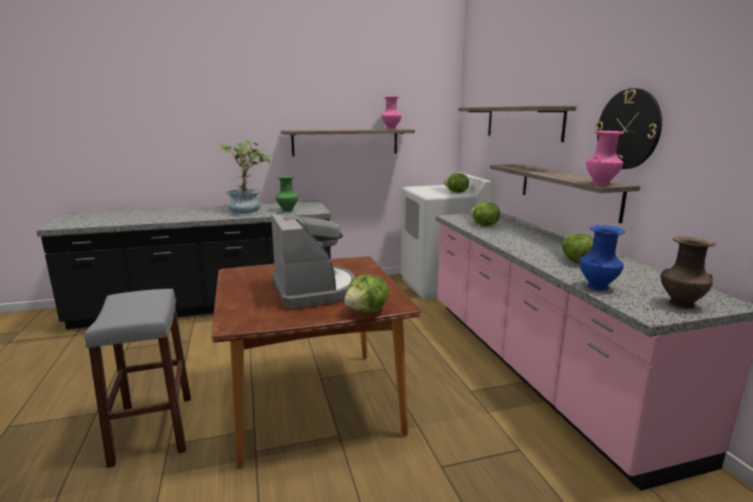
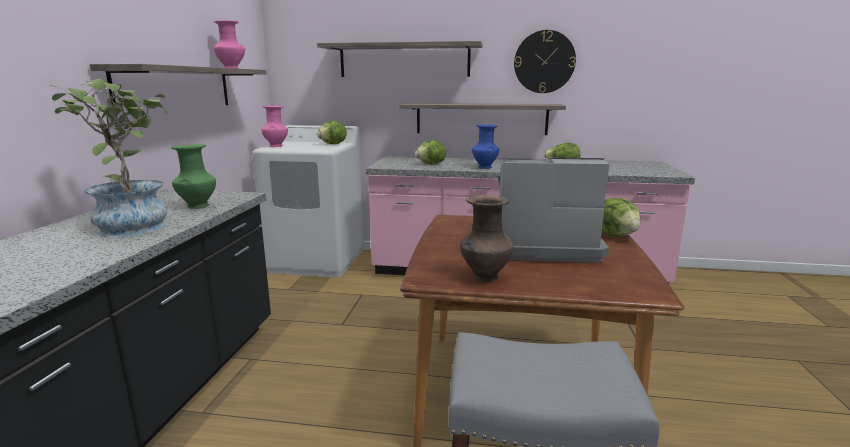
camera: 65 degrees left, 0 degrees up
blue vase [580,225,625,291] -> blue vase moved to [472,124,499,169]
pink vase [586,131,624,185] -> pink vase moved to [261,106,288,147]
brown vase [661,236,715,309] -> brown vase moved to [460,195,513,282]

